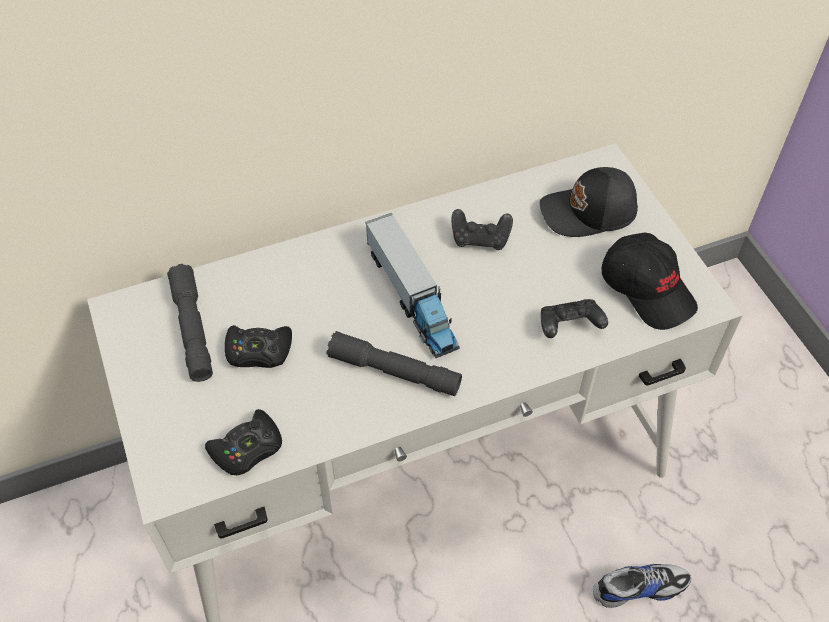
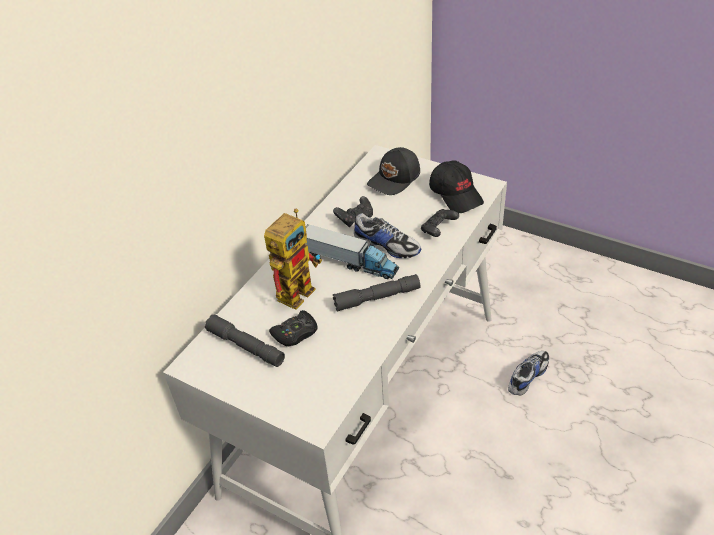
camera: 35 degrees left, 10 degrees down
black game controller [205,409,282,475] -> none
black cap [601,232,698,330] -> black cap turned 45 degrees clockwise [429,160,484,213]
none -> toy robot [264,209,322,310]
none -> shoe [351,210,421,258]

